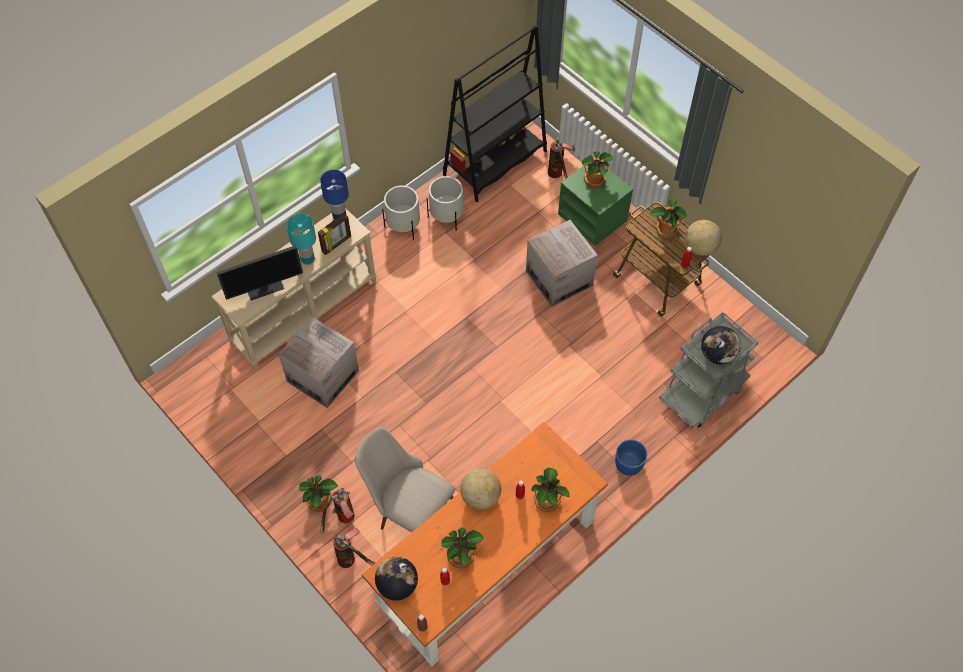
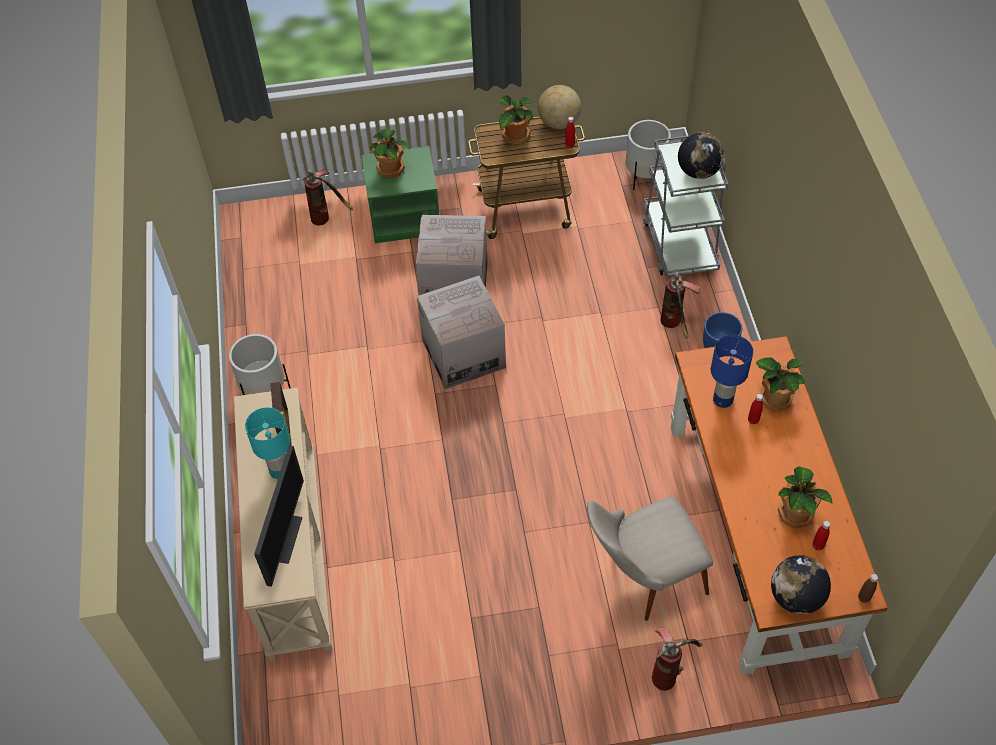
camera: 55 degrees left, 5 degrees down
cardboard box [279,317,359,408] -> cardboard box moved to [417,276,506,389]
potted plant [299,475,338,512] -> none
blue table lamp [320,170,349,219] -> blue table lamp moved to [711,335,753,408]
fire extinguisher [320,488,355,534] -> fire extinguisher moved to [660,269,700,339]
white planter [427,176,464,231] -> white planter moved to [626,120,671,190]
black bookcase [443,25,547,202] -> none
globe [460,468,501,510] -> none

